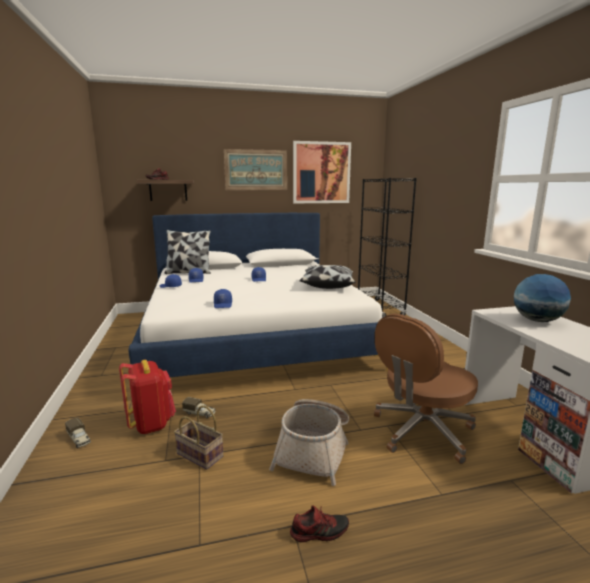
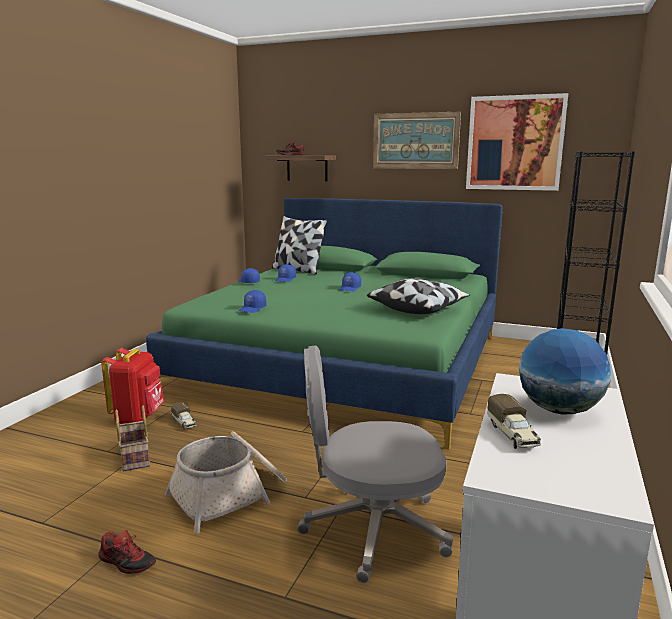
camera: 35 degrees right, 0 degrees up
toy truck [65,418,91,448] -> toy truck moved to [487,394,541,449]
white bed [128,213,388,377] -> green bed [146,198,503,450]
brown office chair [374,314,478,464] -> grey office chair [298,345,453,583]

